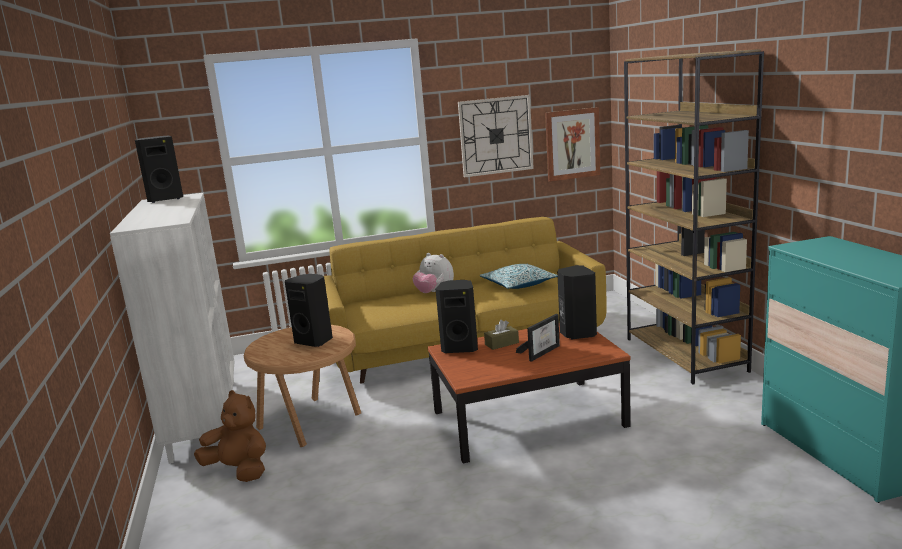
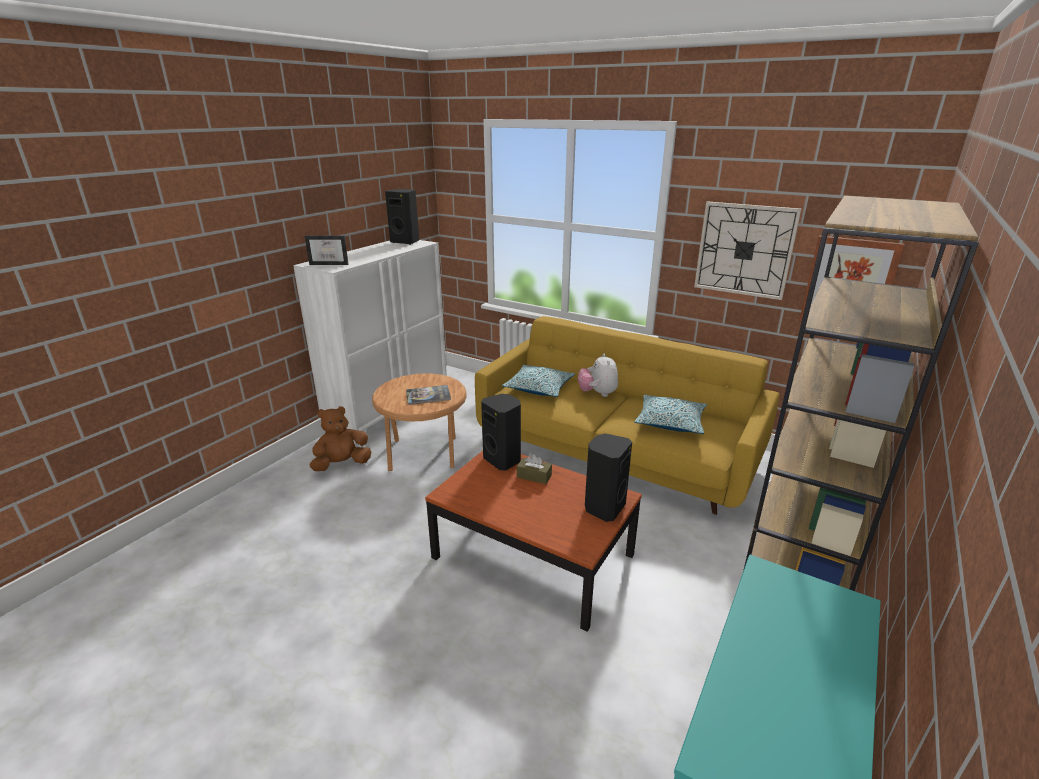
camera: 45 degrees right, 10 degrees up
brown plush toy [194,390,266,482] -> brown plush toy turned 105 degrees counterclockwise [310,406,371,471]
black speaker [285,274,333,347] -> book [406,385,451,405]
picture frame [516,314,560,362] -> picture frame moved to [305,236,349,265]
none -> pillow [502,365,575,397]

